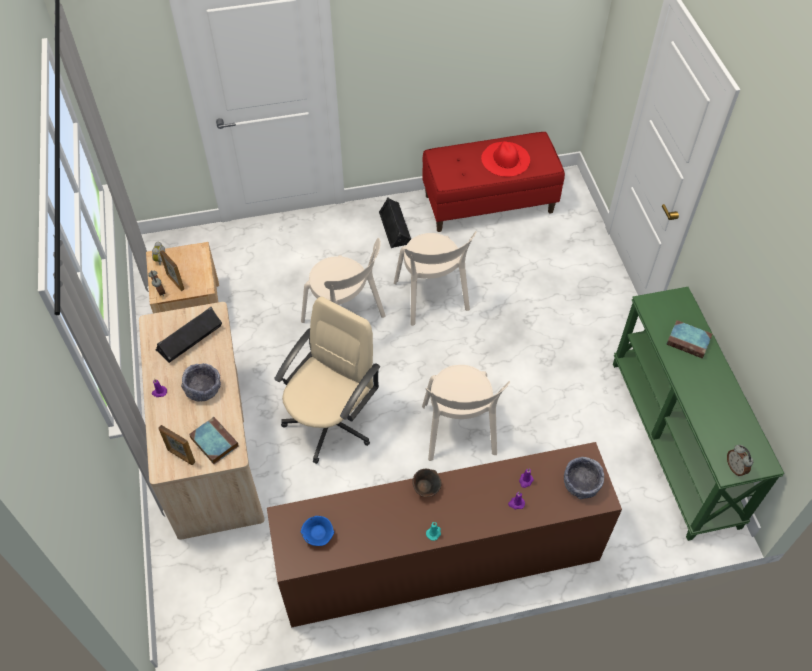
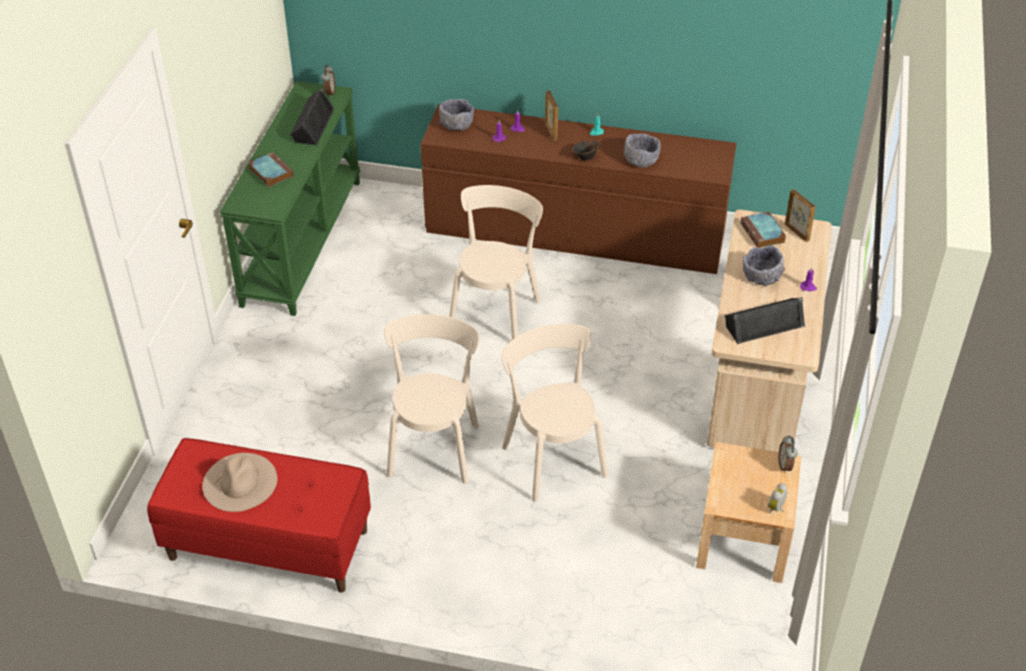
camera: 155 degrees left, 10 degrees down
picture frame [159,250,184,291] -> picture frame moved to [545,90,558,141]
beige office chair [274,297,380,464] -> none
blue bowl [301,516,334,546] -> none
black speaker [379,197,411,248] -> black speaker moved to [290,88,335,145]
red hat [481,141,530,177] -> beige hat [202,453,277,512]
none -> grey bowl [624,133,661,168]

